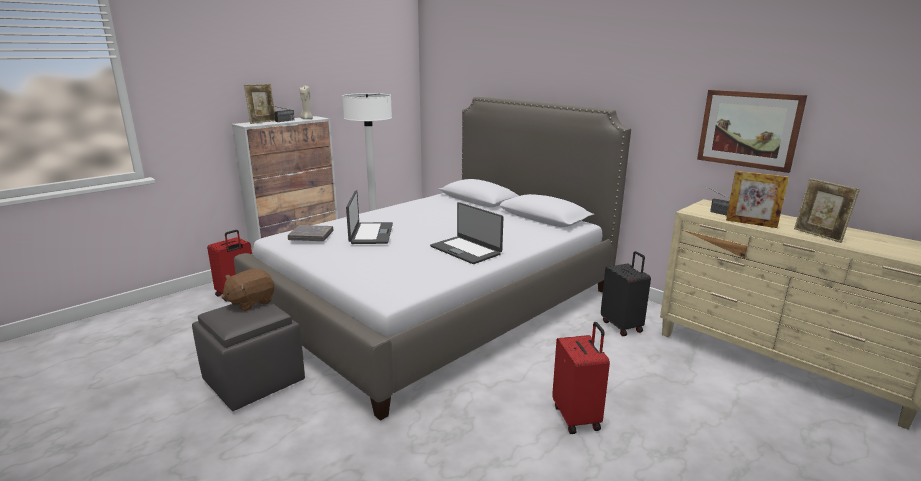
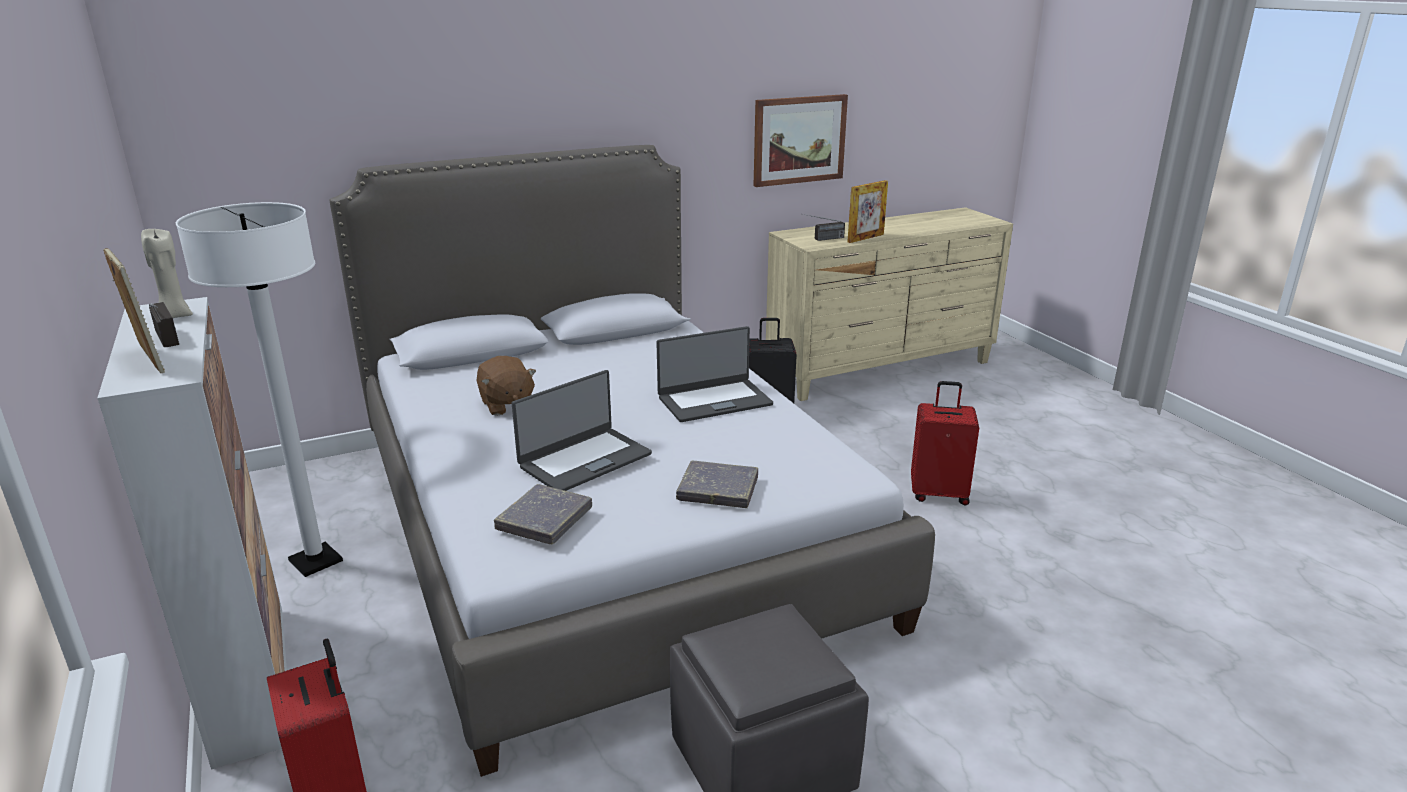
camera: 70 degrees left, 5 degrees up
brown plush toy [222,268,274,311] -> brown plush toy moved to [476,356,536,416]
laptop [346,190,393,244] -> laptop turned 120 degrees clockwise [512,370,652,491]
picture frame [794,178,860,243] -> none
none -> grey book [676,461,758,508]

